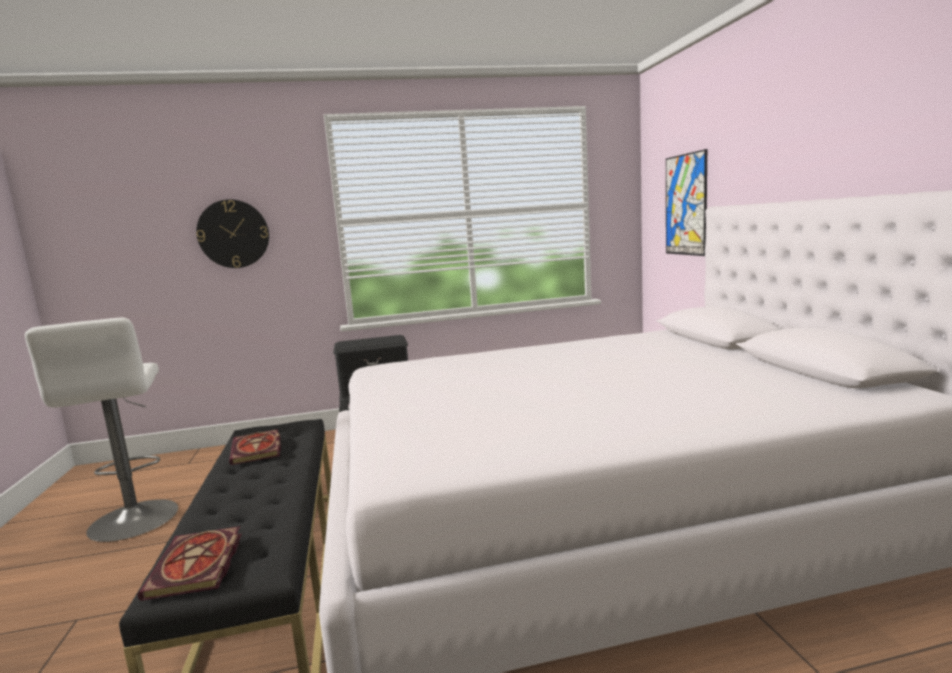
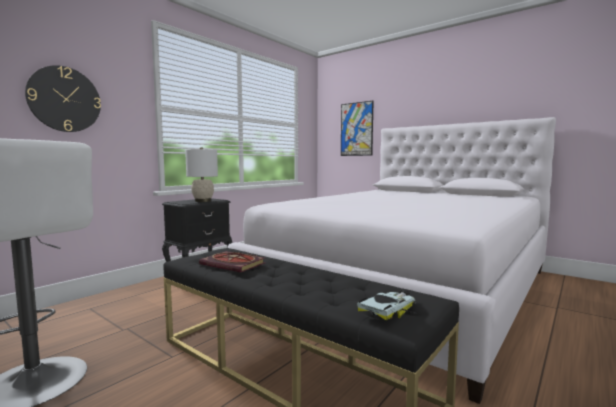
camera: 40 degrees left, 5 degrees down
book [137,526,242,601] -> toy car [357,290,417,320]
none -> white table lamp [185,147,218,202]

